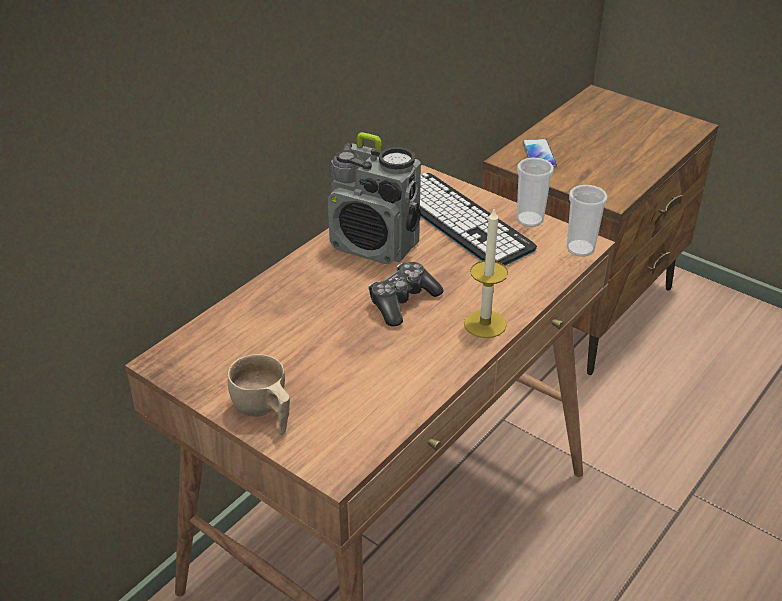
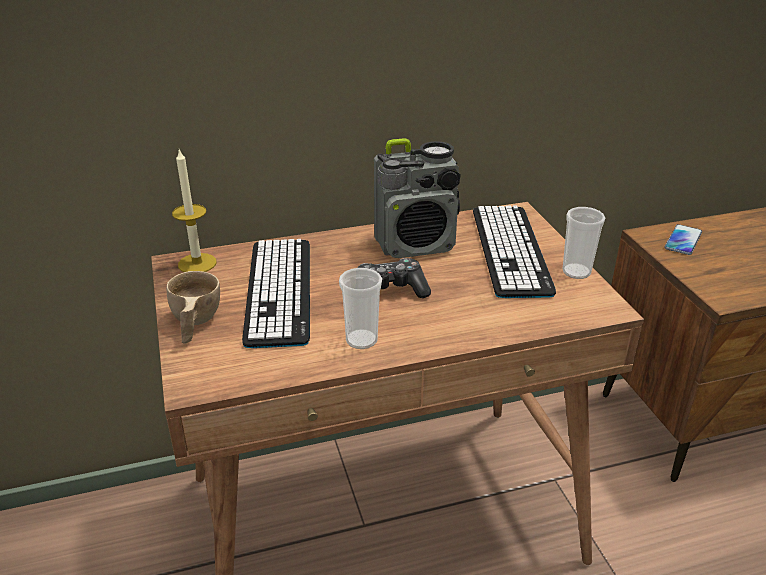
camera: 35 degrees right, 5 degrees down
radio [328,132,421,264] -> radio turned 75 degrees counterclockwise [374,138,461,258]
candle [464,209,508,338] -> candle moved to [172,149,217,272]
cup [566,185,608,257] -> cup moved to [339,268,382,349]
none -> keyboard [242,239,310,348]

